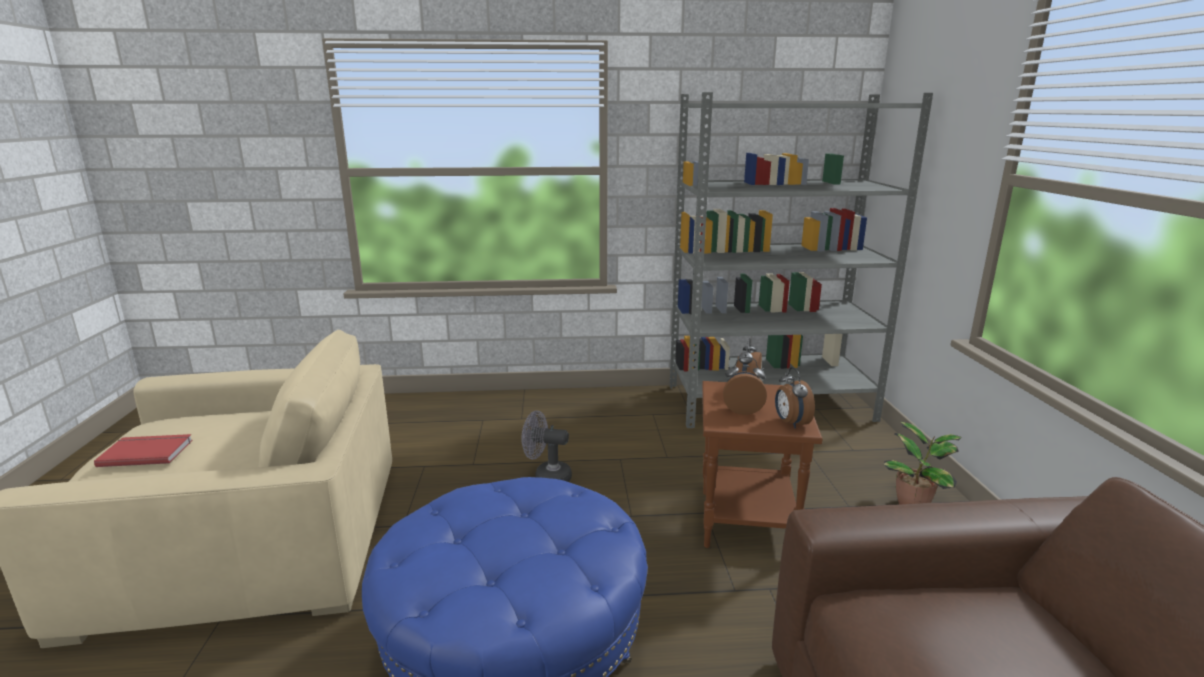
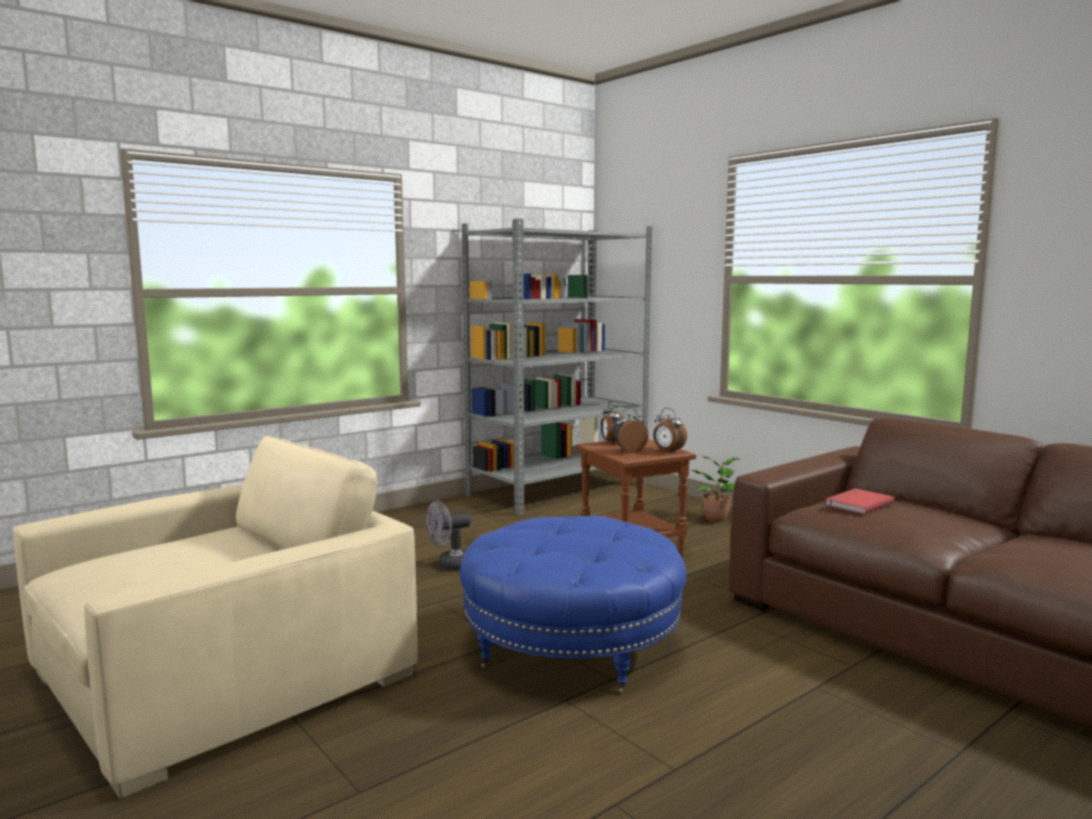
camera: 35 degrees left, 10 degrees down
red book [94,434,193,467] -> red book moved to [825,488,895,514]

